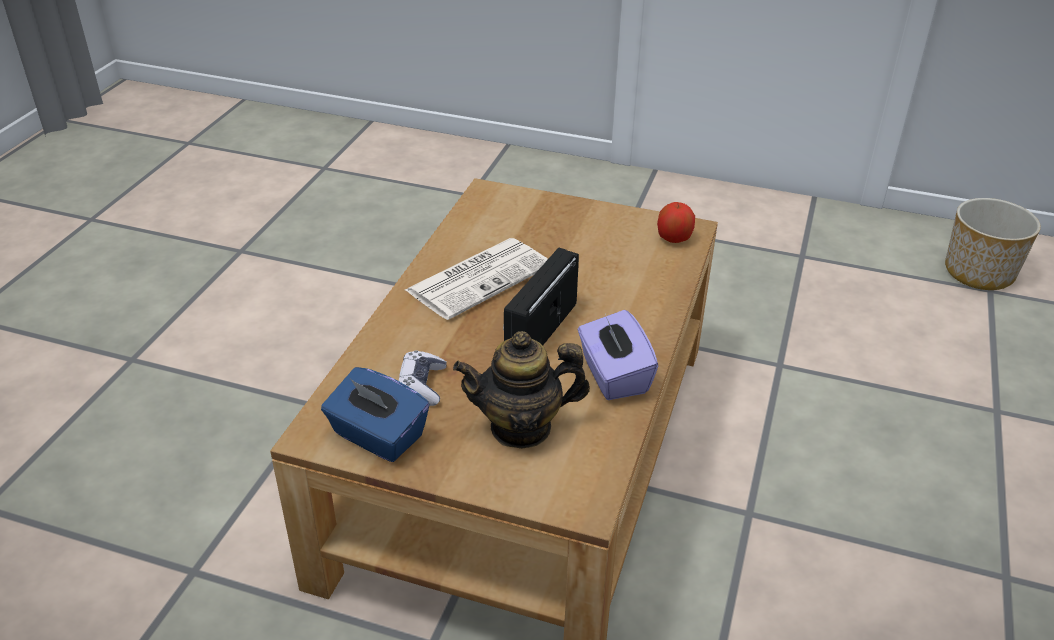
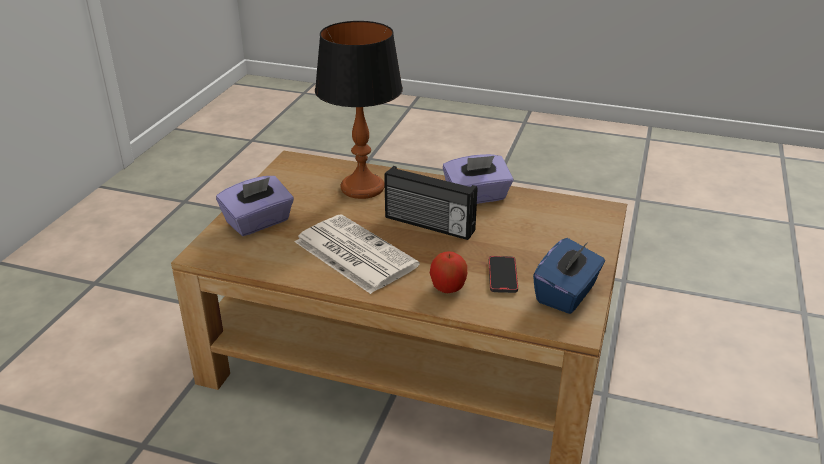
camera: 90 degrees left, 5 degrees down
game controller [399,350,447,406] -> phone [489,256,518,293]
teapot [453,331,590,449] -> none
apple [657,202,695,243] -> apple moved to [430,251,467,293]
planter [945,198,1041,290] -> none
none -> purple tissue box [216,176,294,236]
none -> table lamp [315,21,403,199]

